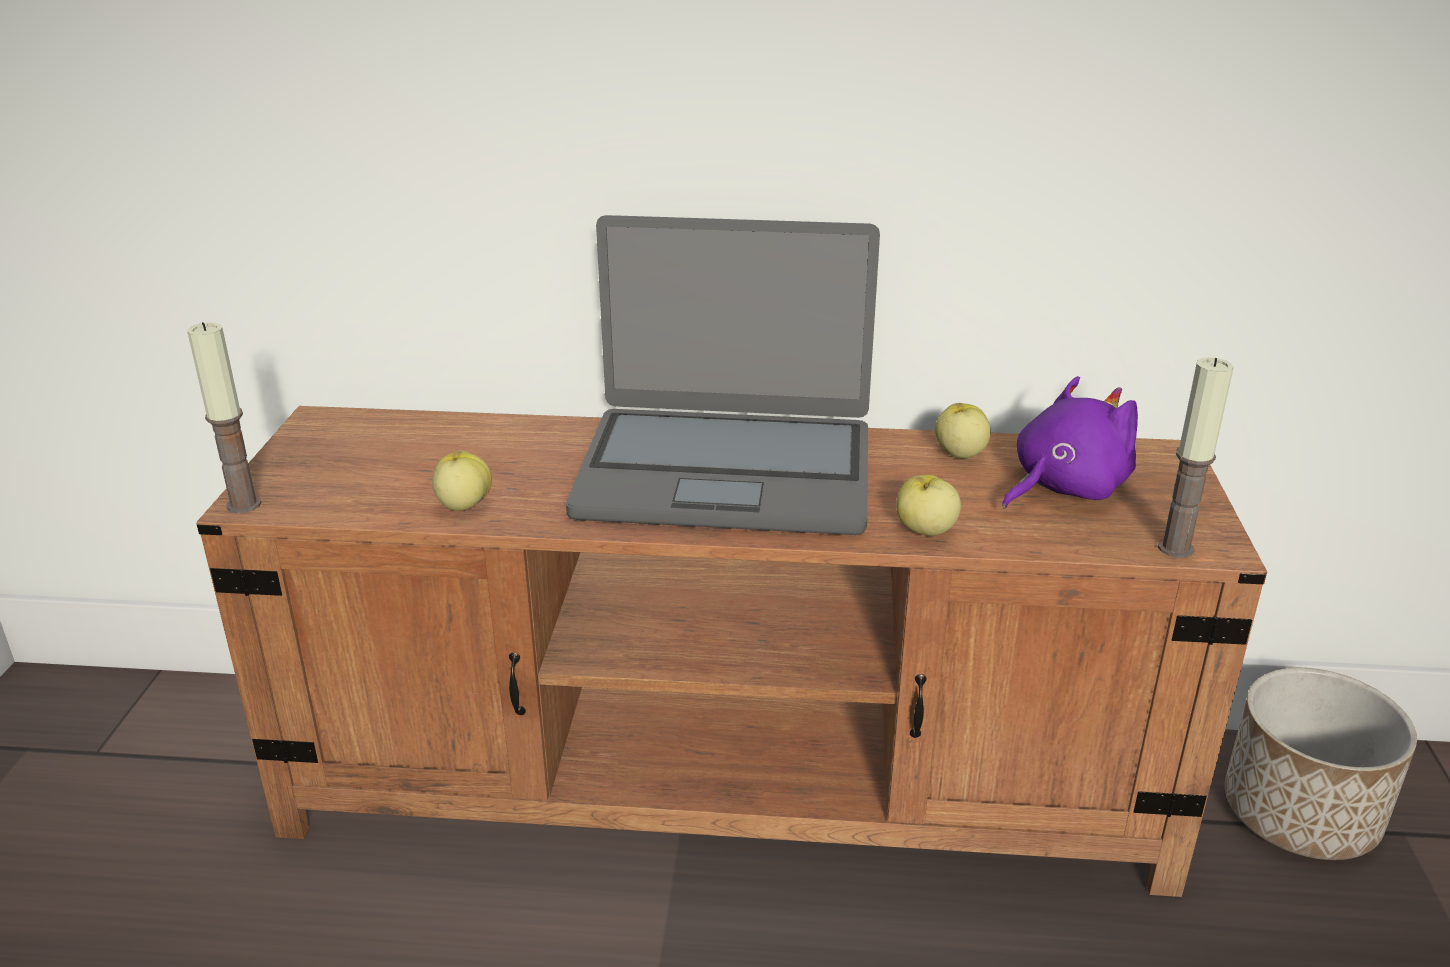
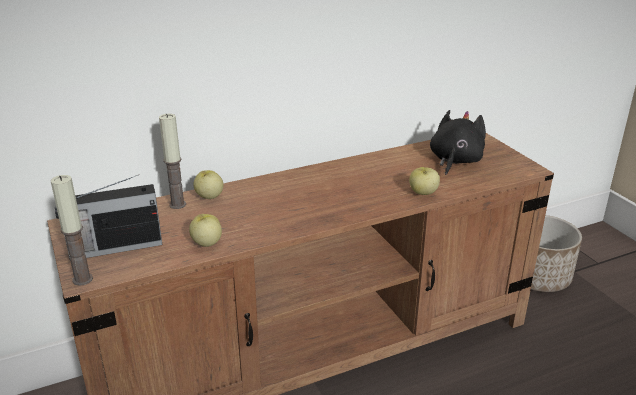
camera: 30 degrees left, 0 degrees up
laptop [566,215,880,535] -> none
apple [935,403,991,458] -> apple moved to [193,170,223,199]
purple plush toy [1002,376,1138,509] -> black plush toy [430,110,486,175]
candle [1158,357,1234,558] -> candle moved to [159,114,186,209]
none -> radio [55,175,162,258]

